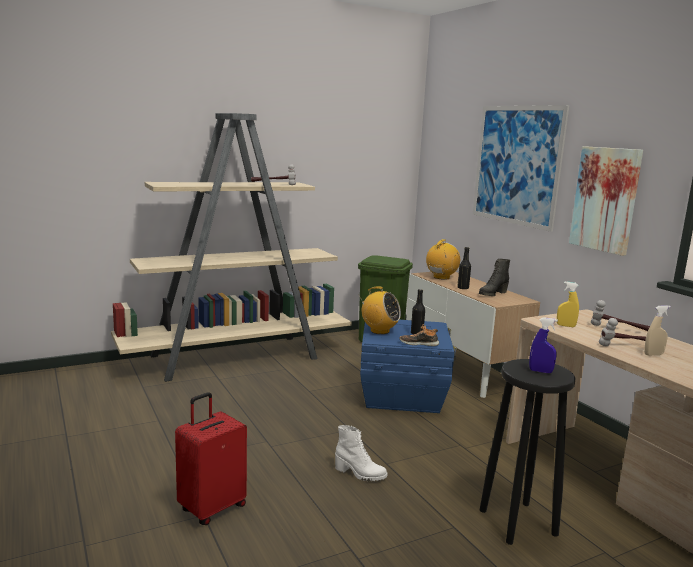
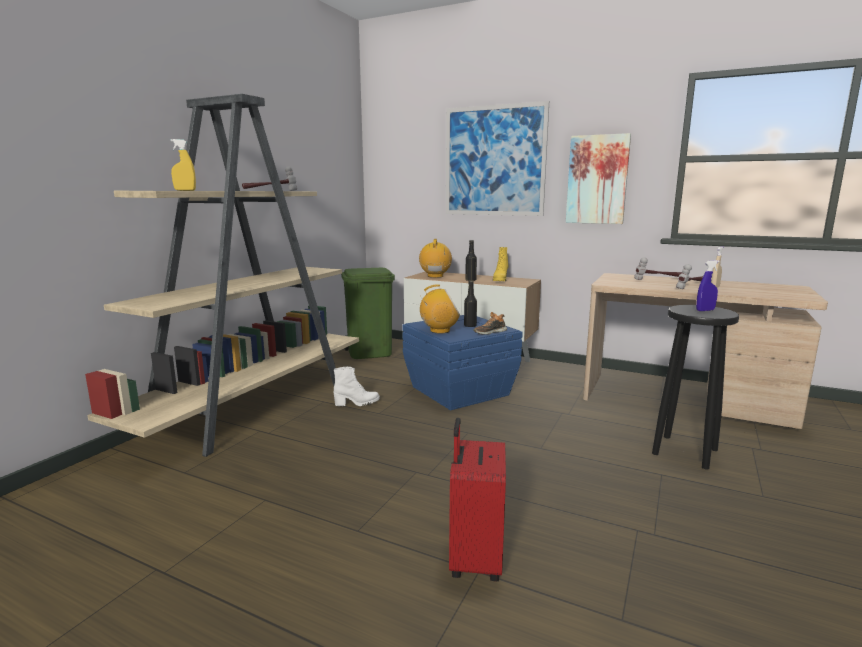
camera: 35 degrees left, 0 degrees up
white boot [335,425,388,481] -> white boot moved to [334,366,380,406]
black boot [479,259,510,296] -> yellow boot [493,247,508,281]
yellow spray bottle [557,282,579,327] -> yellow spray bottle moved to [170,139,196,191]

